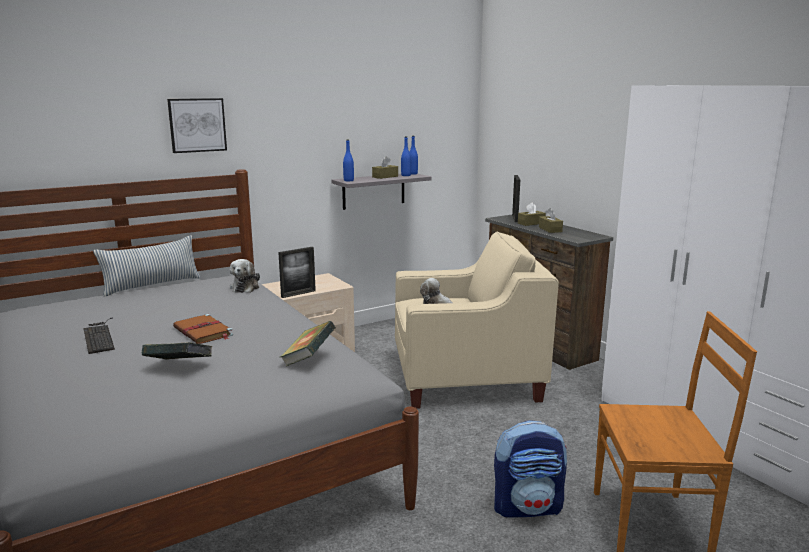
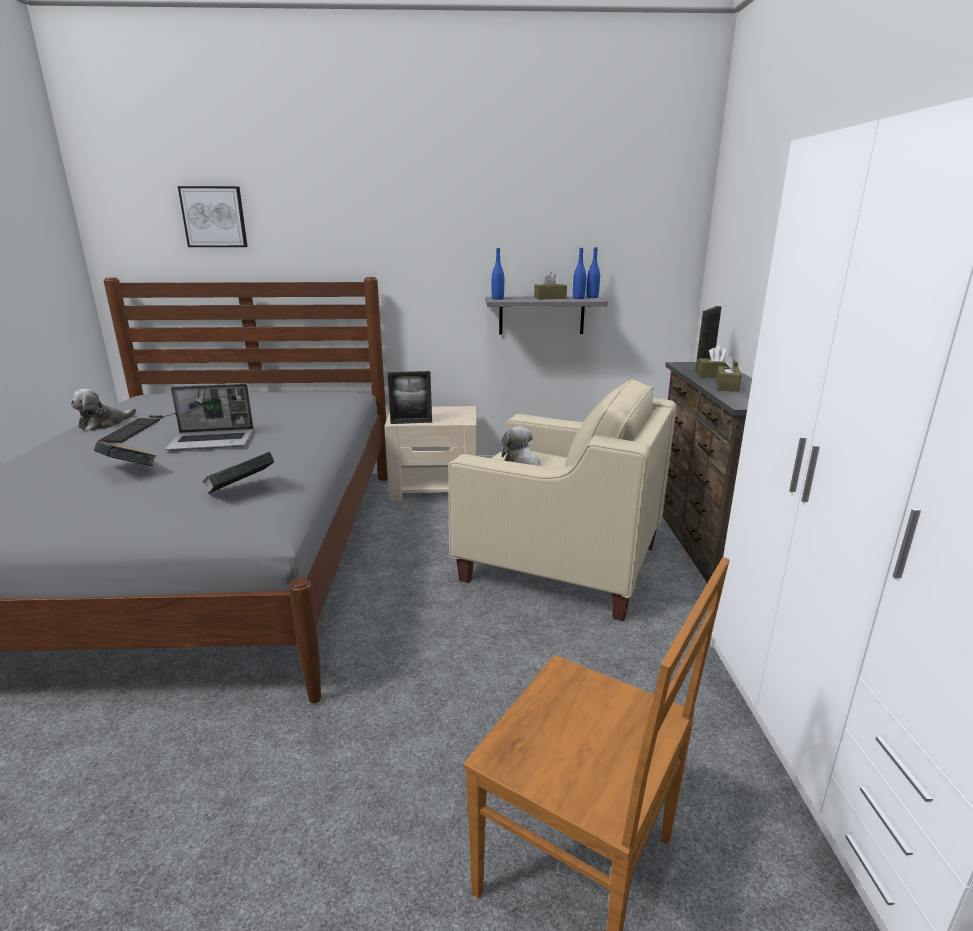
camera: 30 degrees right, 5 degrees up
pillow [93,235,200,296] -> none
picture [167,98,227,153] -> picture moved to [178,186,248,247]
brown book [173,314,233,344] -> laptop [165,384,254,451]
plush toy [230,259,260,293] -> plush toy moved to [70,389,136,431]
backpack [494,420,567,518] -> none

